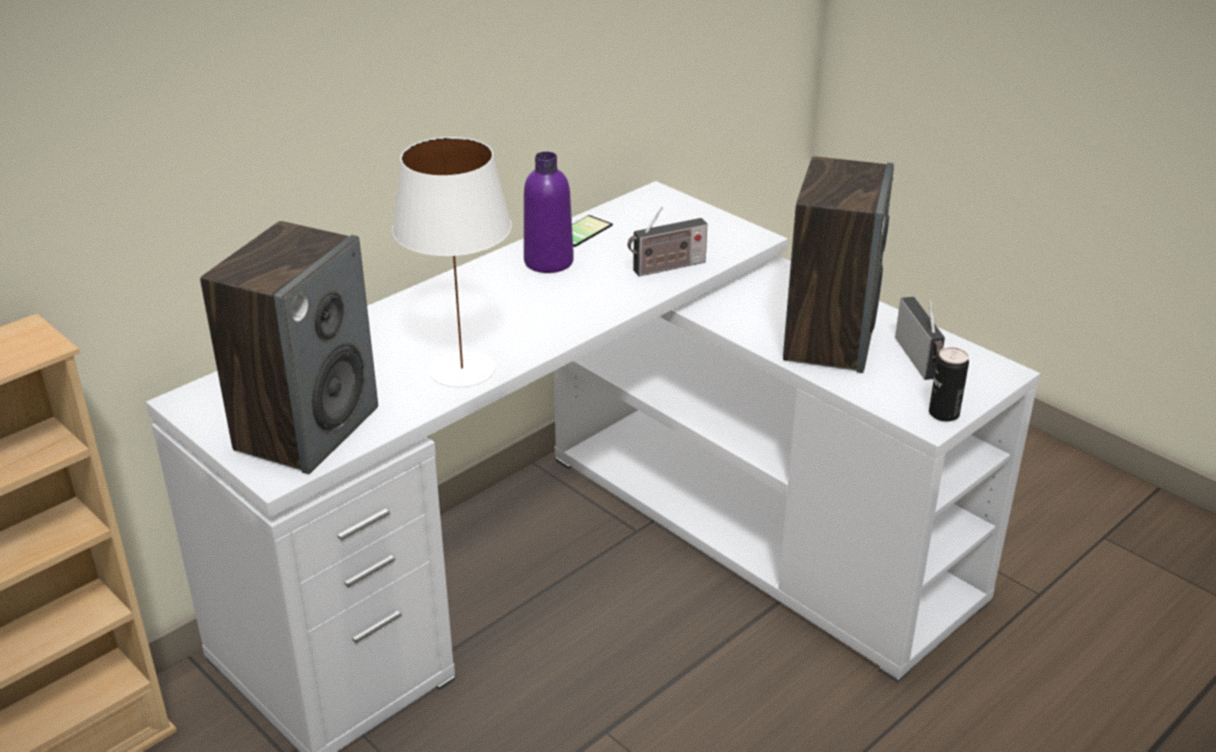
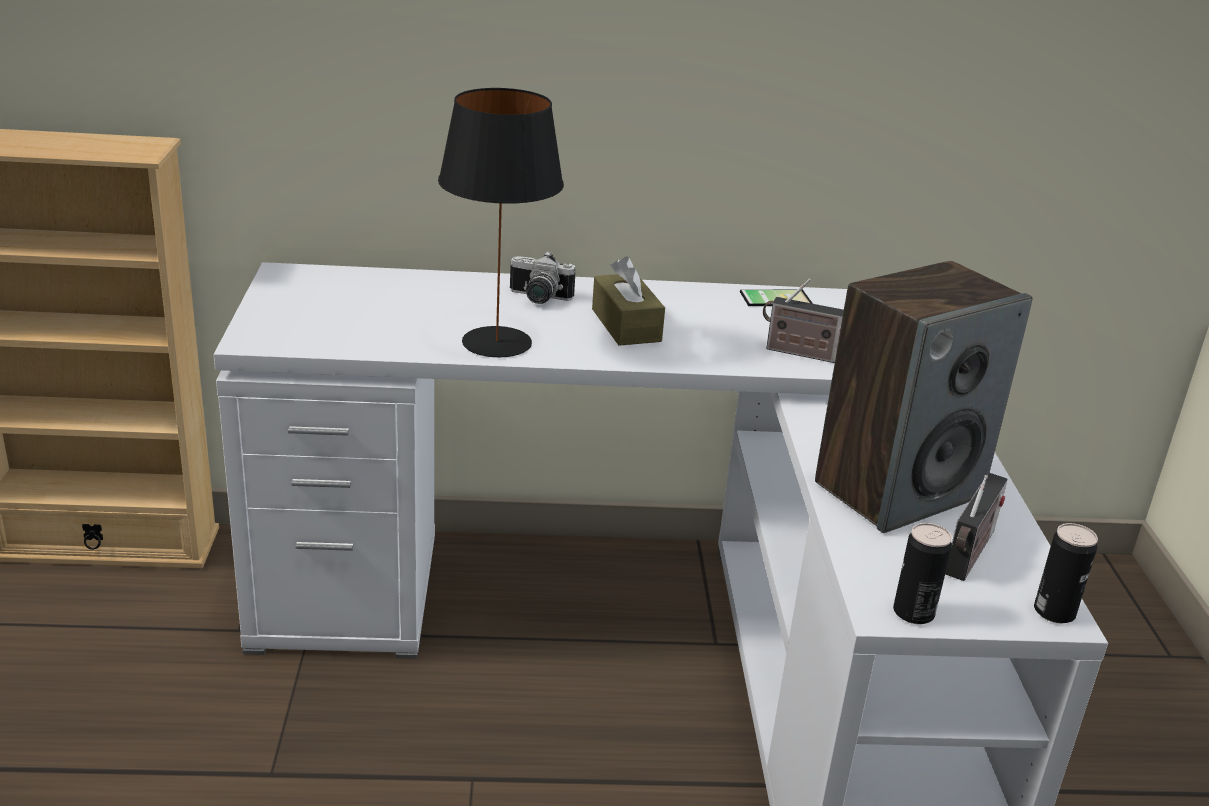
camera: 40 degrees right, 5 degrees down
speaker [200,221,378,474] -> none
white table lamp [392,137,512,387] -> black table lamp [438,88,564,357]
purple bottle [524,152,574,273] -> none
none -> camera [510,251,576,304]
none -> brown tissue box [592,256,665,346]
none -> can [1034,523,1098,623]

